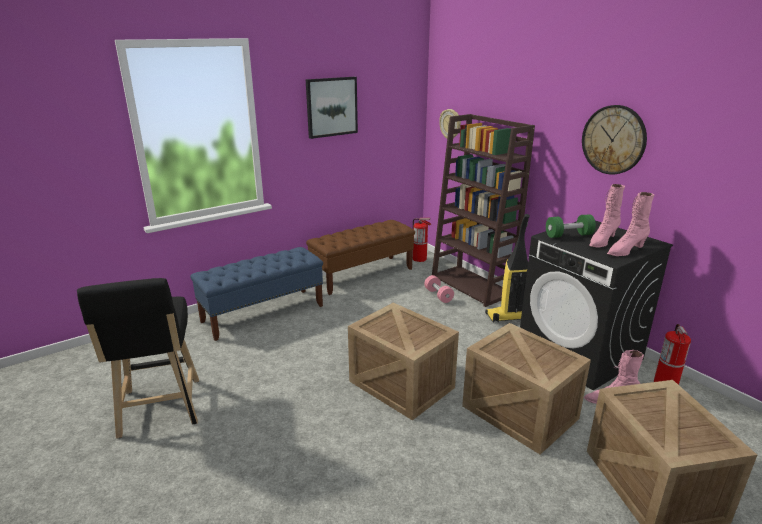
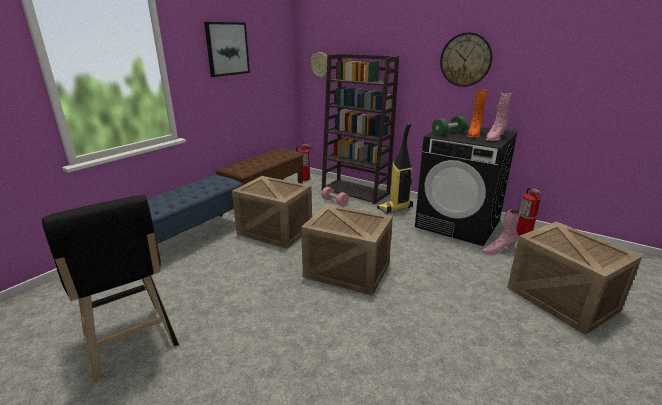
camera: 20 degrees left, 0 degrees up
crate [462,323,591,454] -> crate moved to [232,176,312,249]
pink boot [589,184,625,248] -> orange boot [467,90,488,138]

